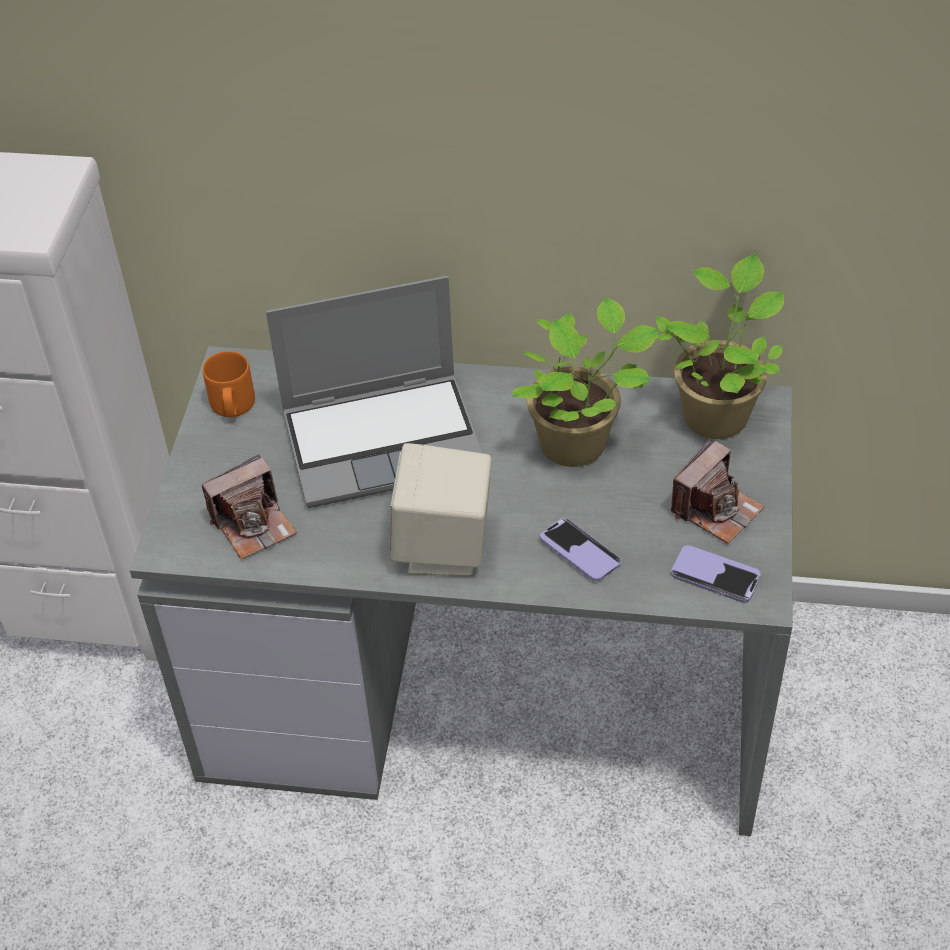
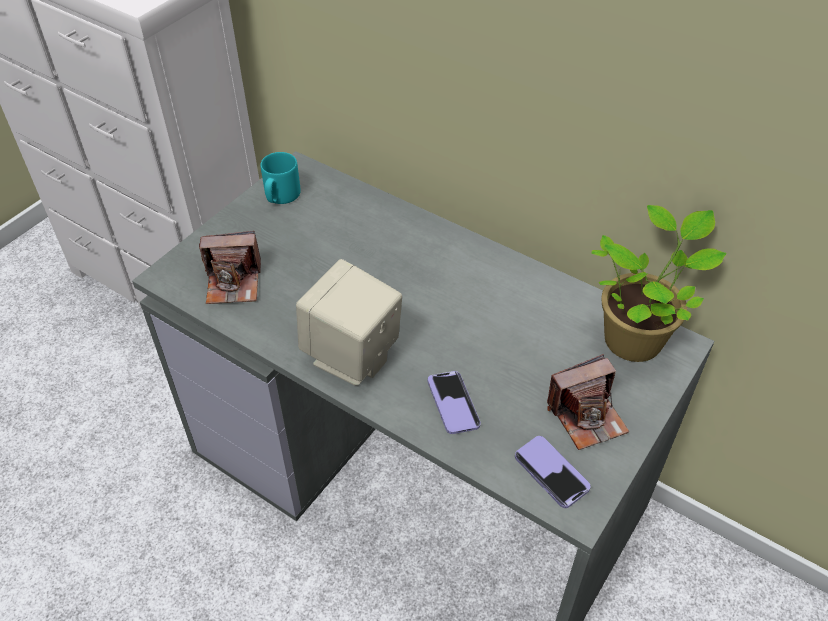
camera: 25 degrees right, 0 degrees up
orange mug [202,351,255,418] -> turquoise mug [261,152,301,204]
laptop [266,276,482,508] -> none
potted plant [512,297,660,467] -> none

